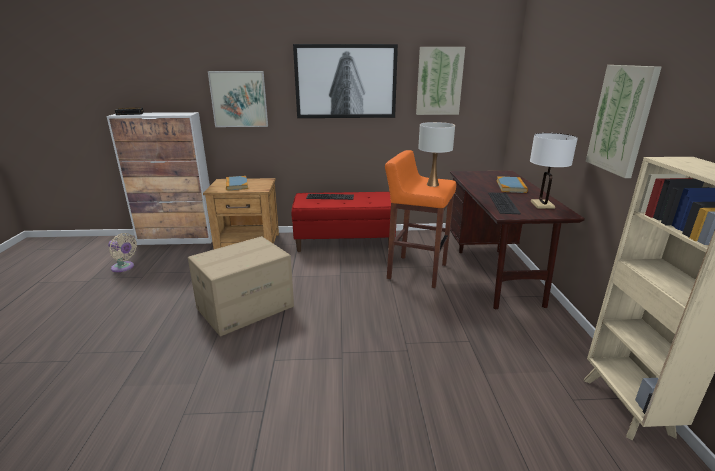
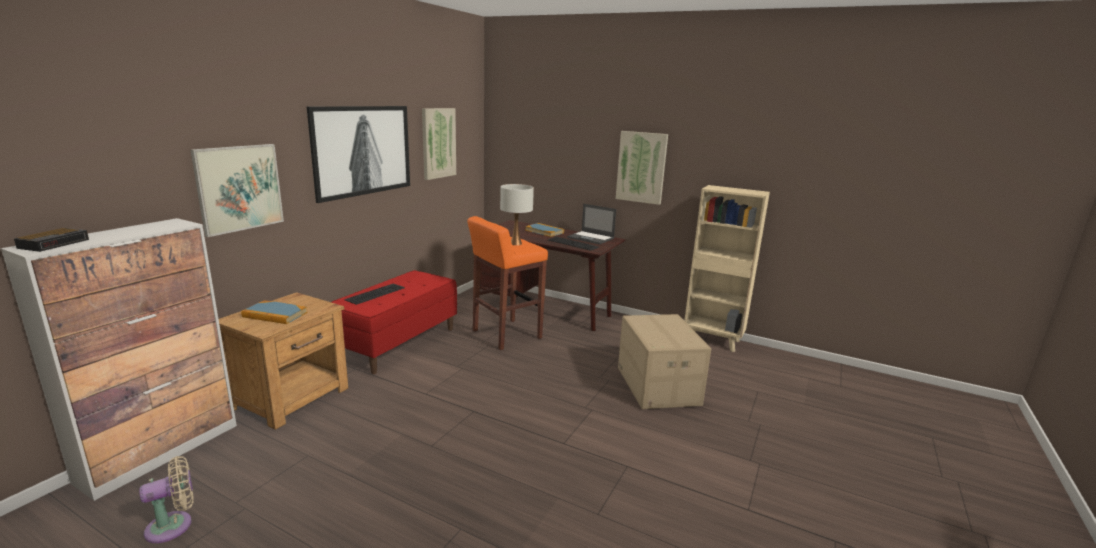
camera: 60 degrees left, 5 degrees down
cardboard box [188,236,294,336] -> cardboard box moved to [618,314,711,409]
white table lamp [530,133,578,209] -> laptop [567,204,616,245]

